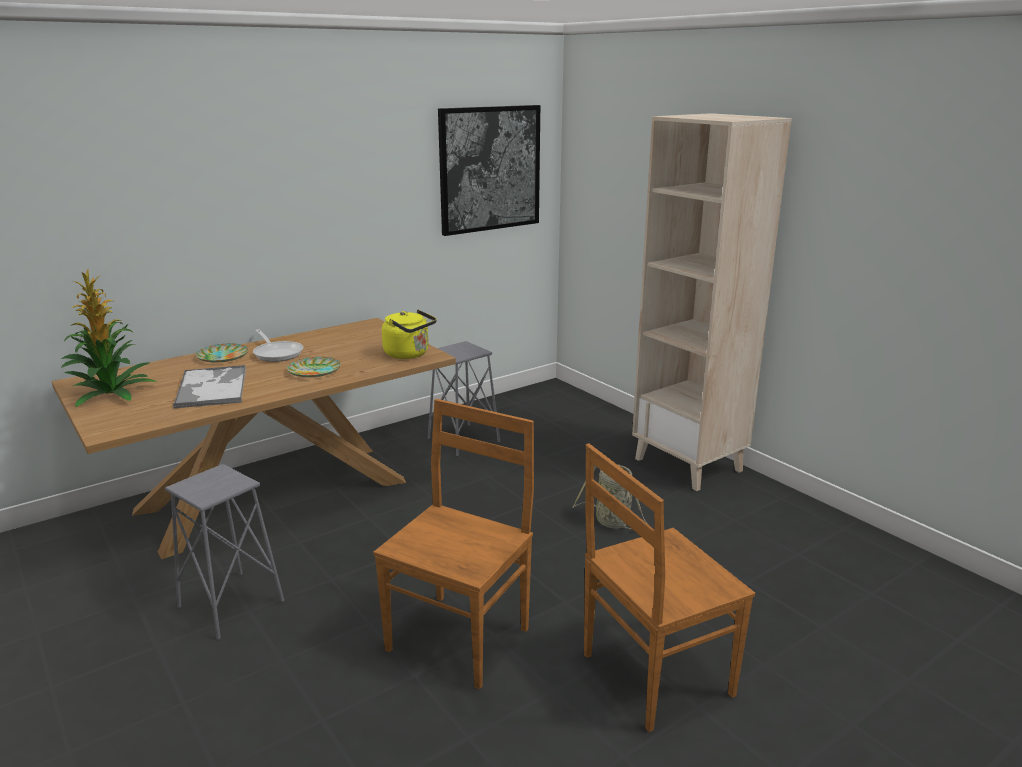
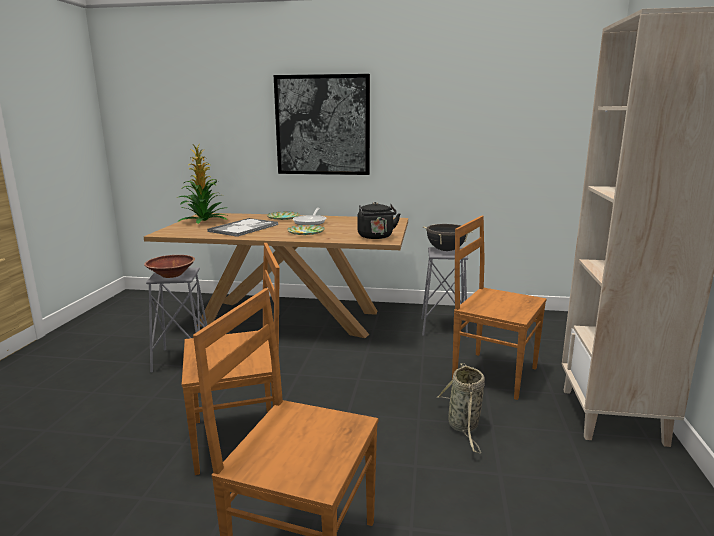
camera: 45 degrees right, 5 degrees down
yellow kettle [382,309,437,359] -> black kettle [357,202,401,239]
picture [438,105,540,236] -> picture moved to [274,74,370,175]
none -> brown bowl [144,255,195,278]
none -> black cooking pot [423,224,473,251]
none -> brown chair [452,216,547,400]

